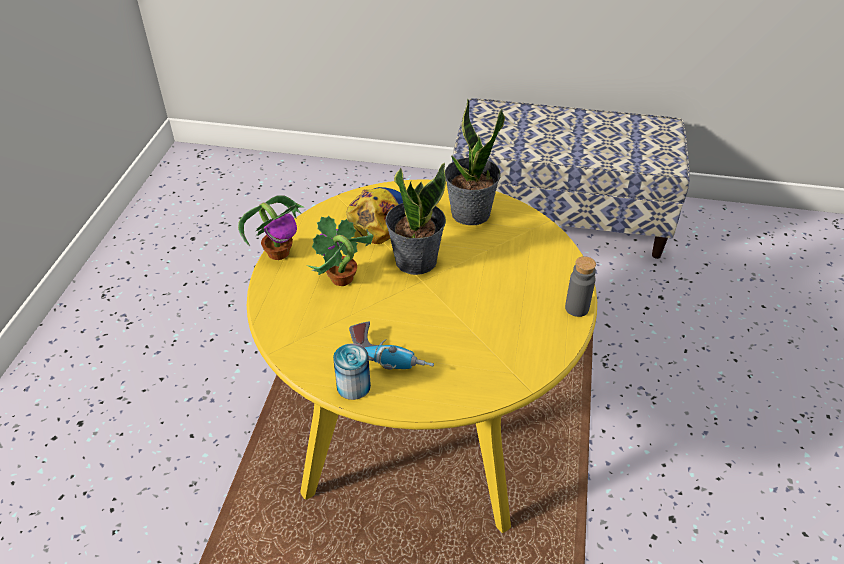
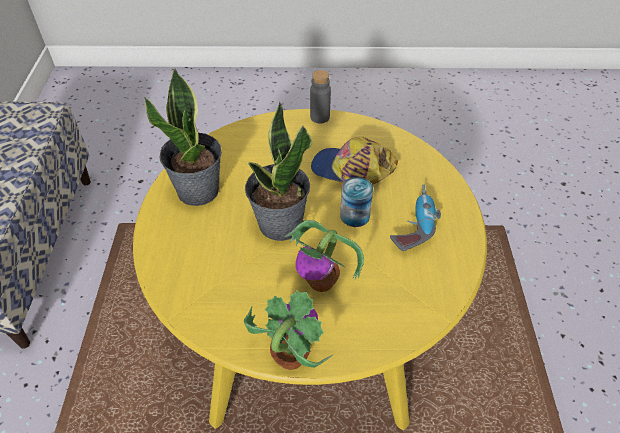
camera: 100 degrees left, 5 degrees up
can [333,343,371,400] -> can moved to [340,177,373,227]
cap [346,187,403,244] -> cap moved to [311,137,398,185]

